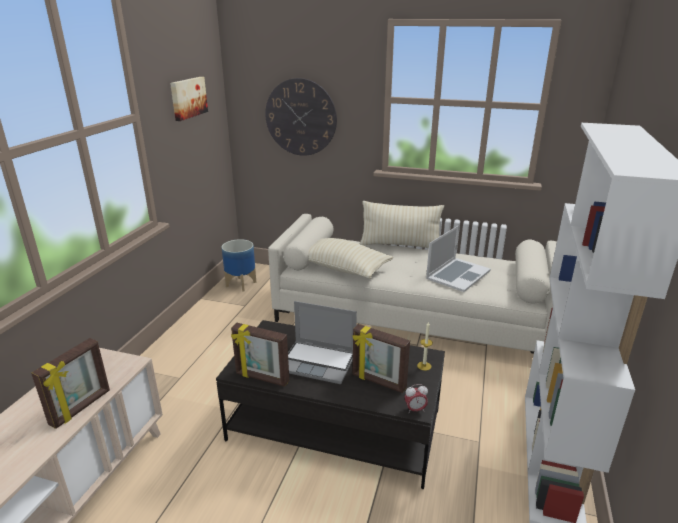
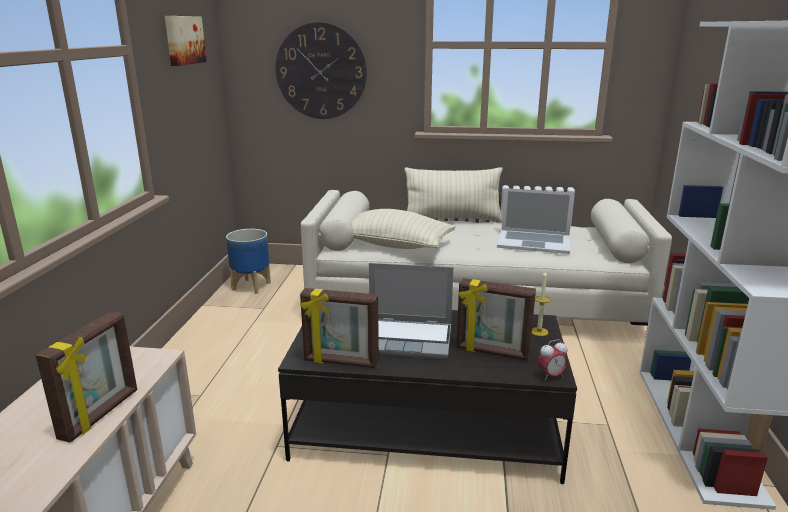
camera: 10 degrees left, 5 degrees down
laptop [426,225,491,292] -> laptop turned 75 degrees clockwise [497,188,574,254]

